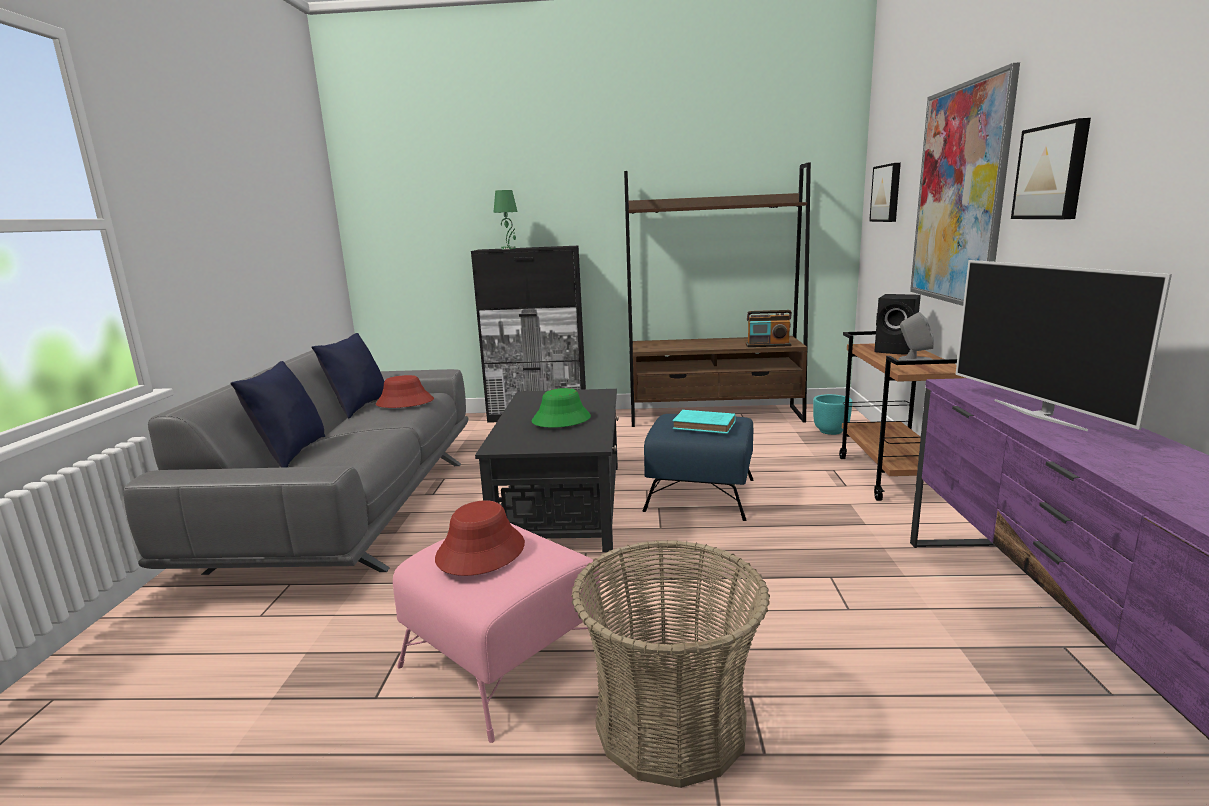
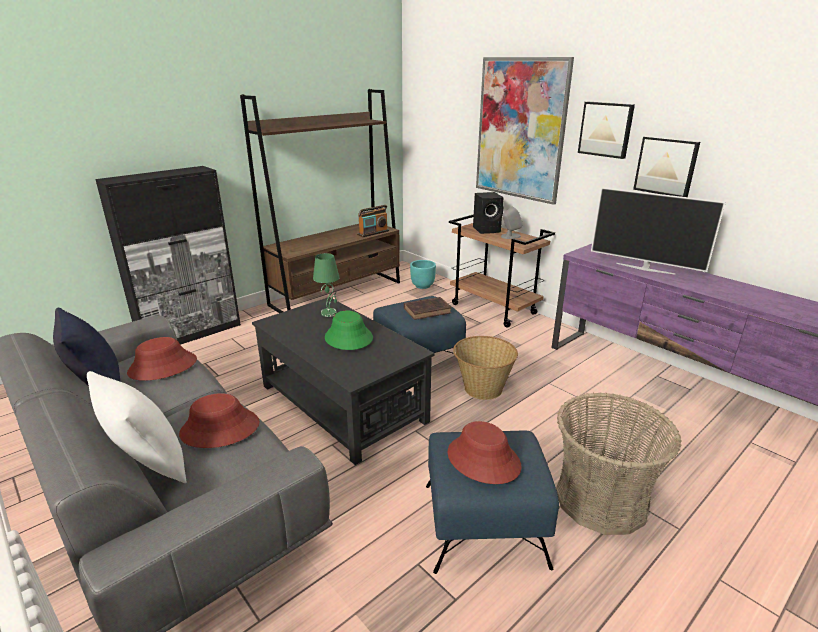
camera: 45 degrees left, 10 degrees up
blue pillow [230,361,325,468] -> white pillow [87,371,186,483]
pink ottoman [393,523,600,743] -> blue ottoman [426,431,559,574]
green table lamp [493,190,518,249] -> green table lamp moved to [313,253,340,317]
turquoise book [673,410,736,434] -> brown book [404,297,452,320]
picture [869,163,901,222] -> picture moved to [633,136,700,197]
none -> red hat [179,393,260,448]
none -> basket [453,336,518,400]

